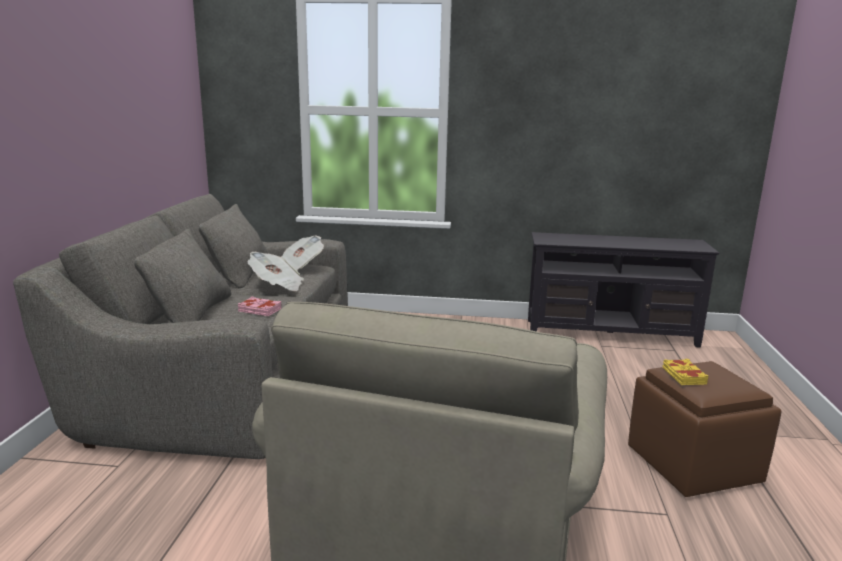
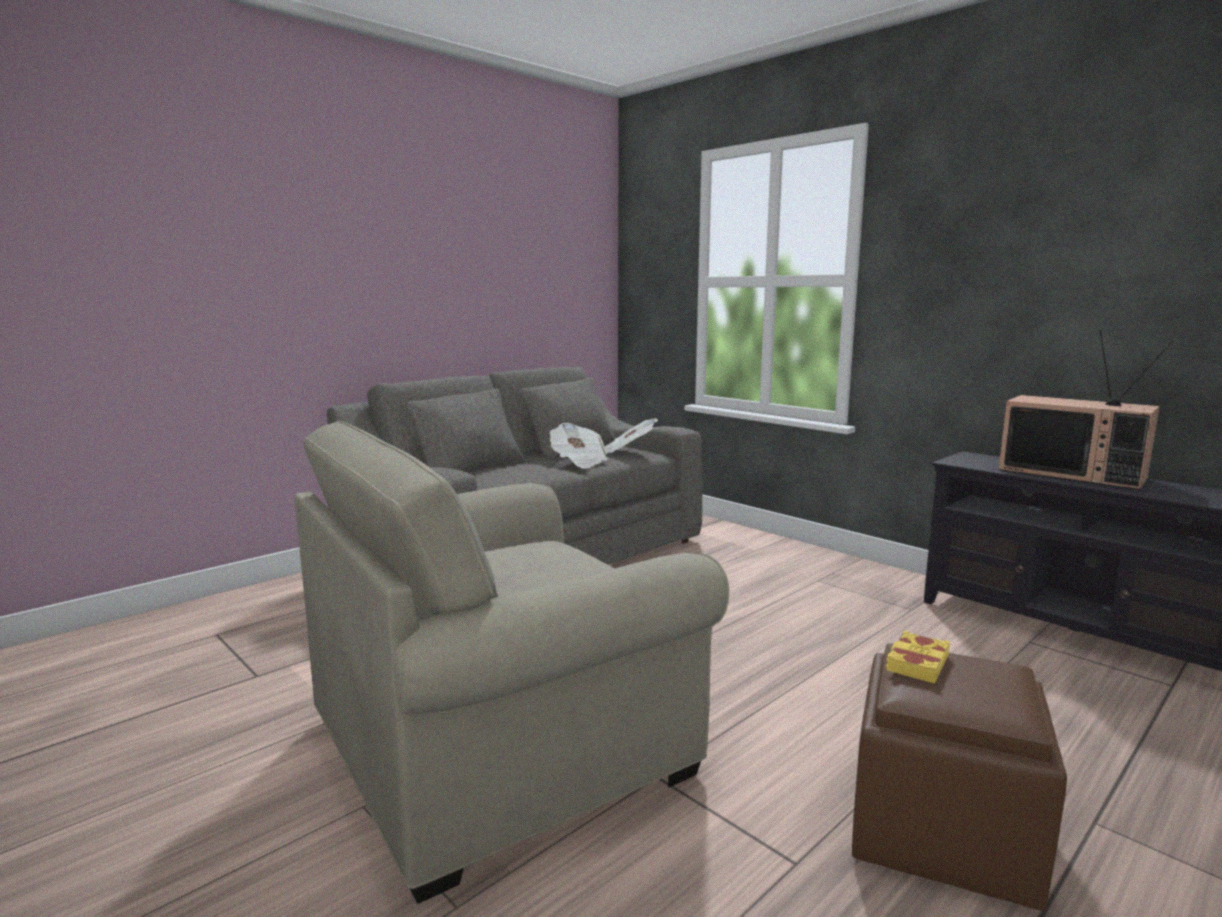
camera: 40 degrees right, 5 degrees down
pink book [238,297,281,316] -> none
none -> television [999,330,1174,490]

